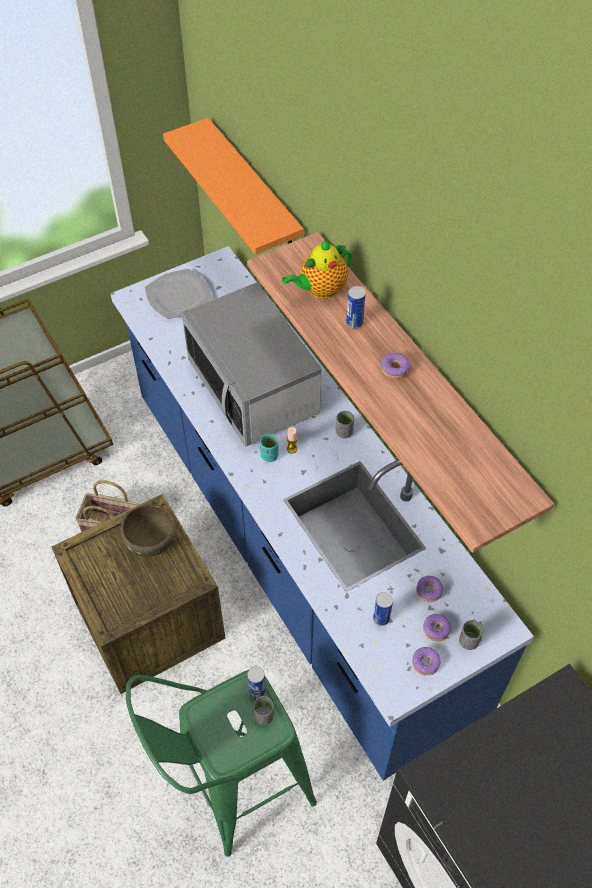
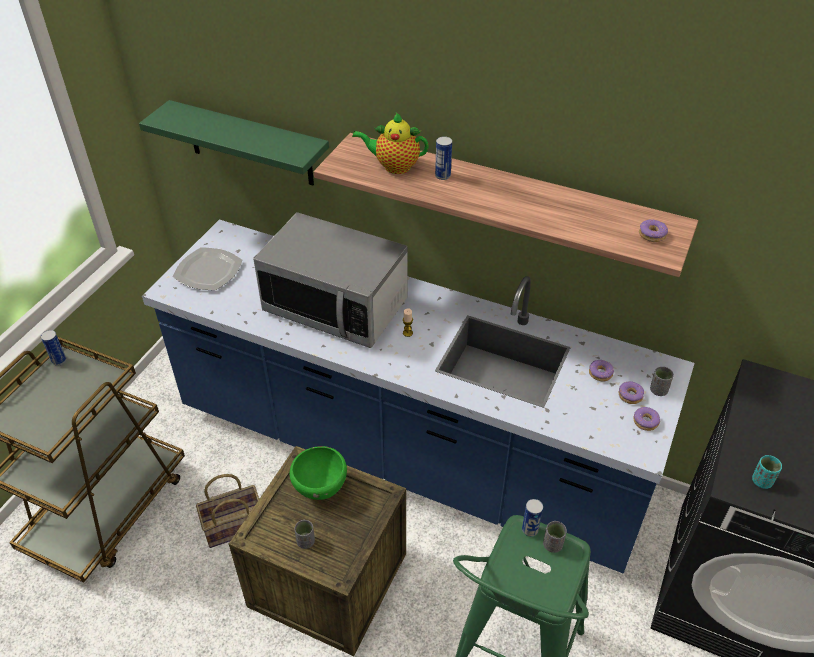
camera: 35 degrees left, 10 degrees down
brown bowl [120,504,176,557] -> green bowl [290,446,347,500]
orange shelf [163,118,304,255] -> green shelf [139,100,329,186]
turquoise cup [260,434,278,462] -> turquoise cup moved to [752,455,782,489]
teapot [282,241,352,299] -> teapot turned 75 degrees clockwise [352,113,429,174]
grey cup [336,411,354,438] -> grey cup moved to [294,520,315,549]
can [373,592,393,626] -> can moved to [41,330,66,366]
donut [381,353,410,379] -> donut moved to [639,219,668,242]

